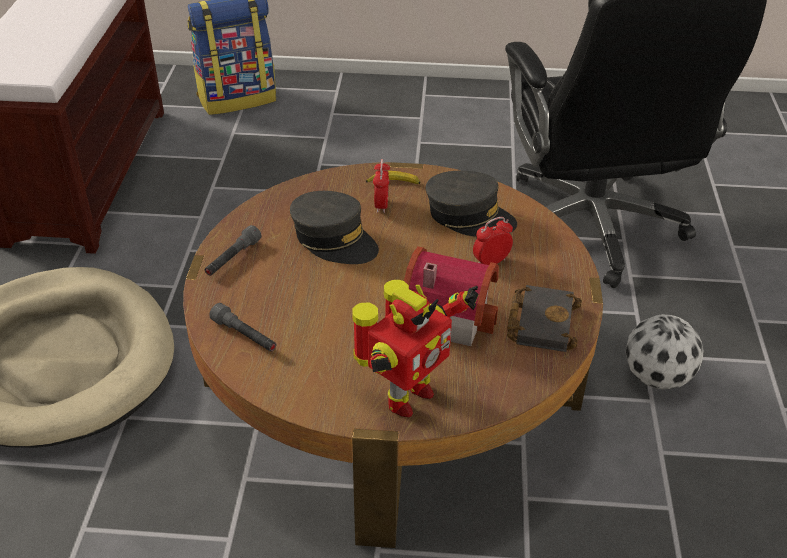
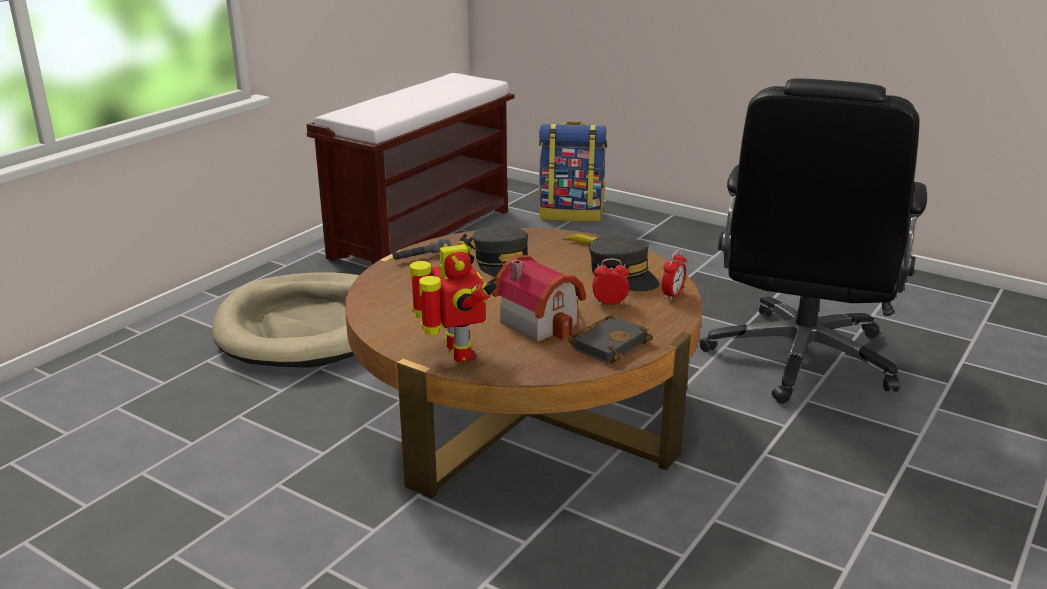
camera: 30 degrees right, 15 degrees down
grey flashlight [209,303,276,352] -> none
toy robot [352,280,479,417] -> toy robot turned 90 degrees counterclockwise [410,234,497,362]
alarm clock [373,159,390,213] -> alarm clock moved to [662,250,687,300]
football [625,314,704,390] -> none

